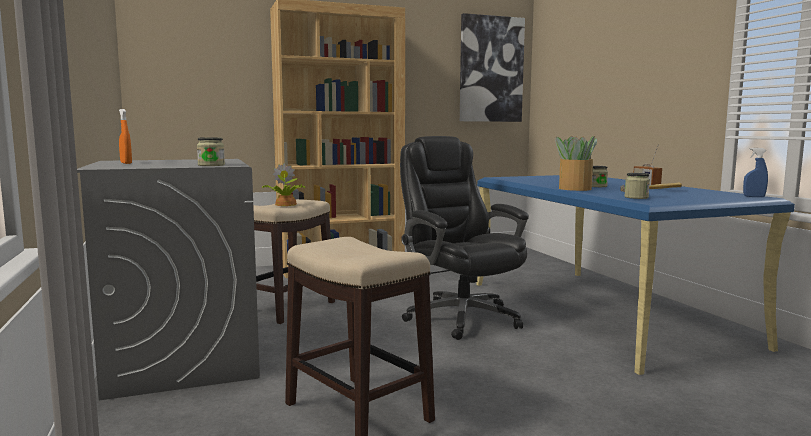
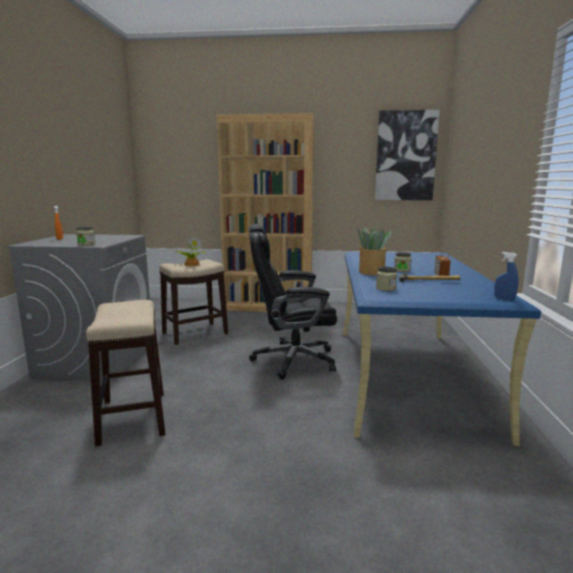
camera: 25 degrees right, 5 degrees up
black office chair [400,136,529,340] -> black office chair turned 90 degrees counterclockwise [249,224,337,380]

